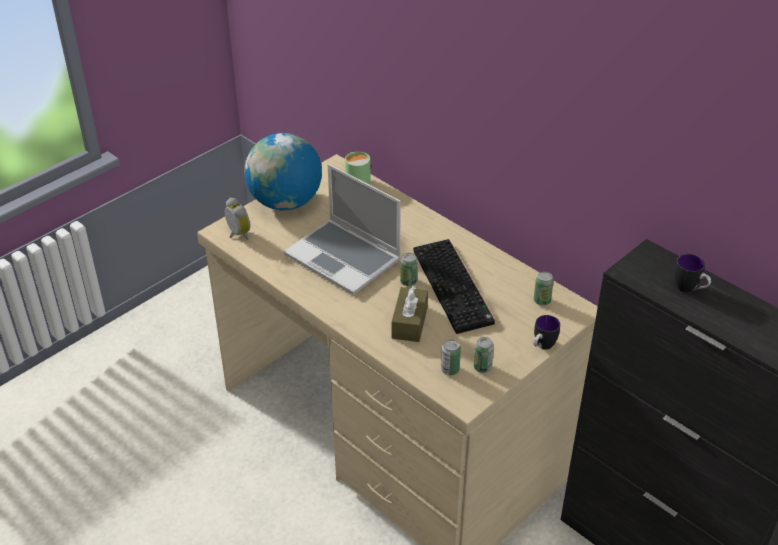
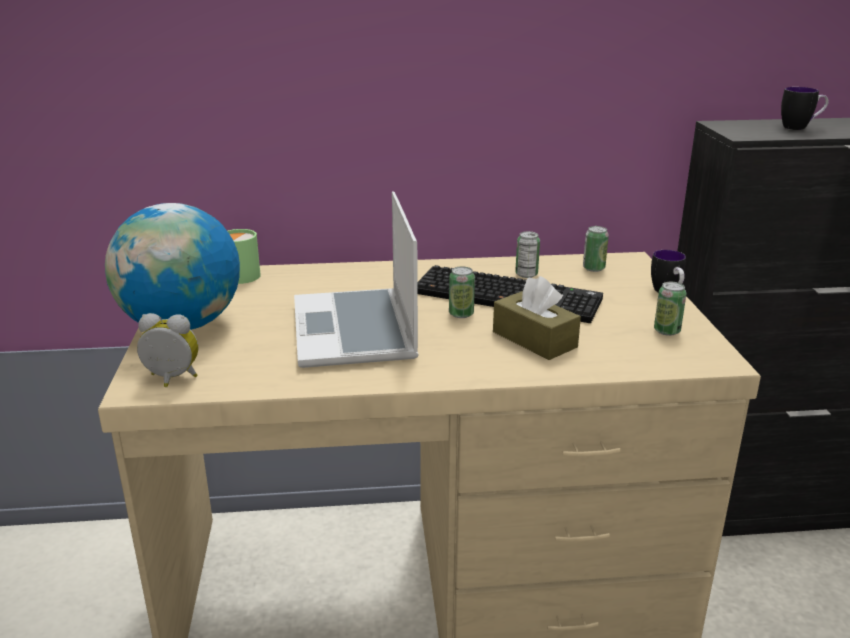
camera: 50 degrees left, 15 degrees down
laptop [284,164,401,295] -> laptop turned 90 degrees clockwise [294,192,418,368]
can [441,340,461,375] -> can moved to [515,231,540,278]

